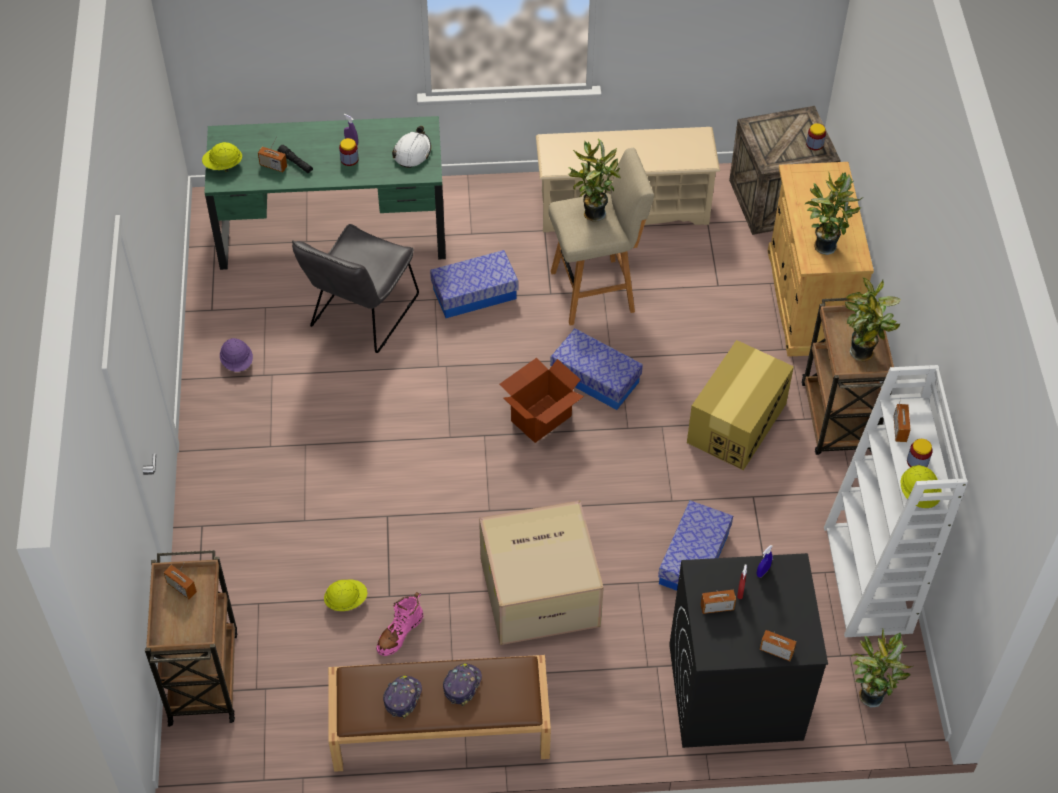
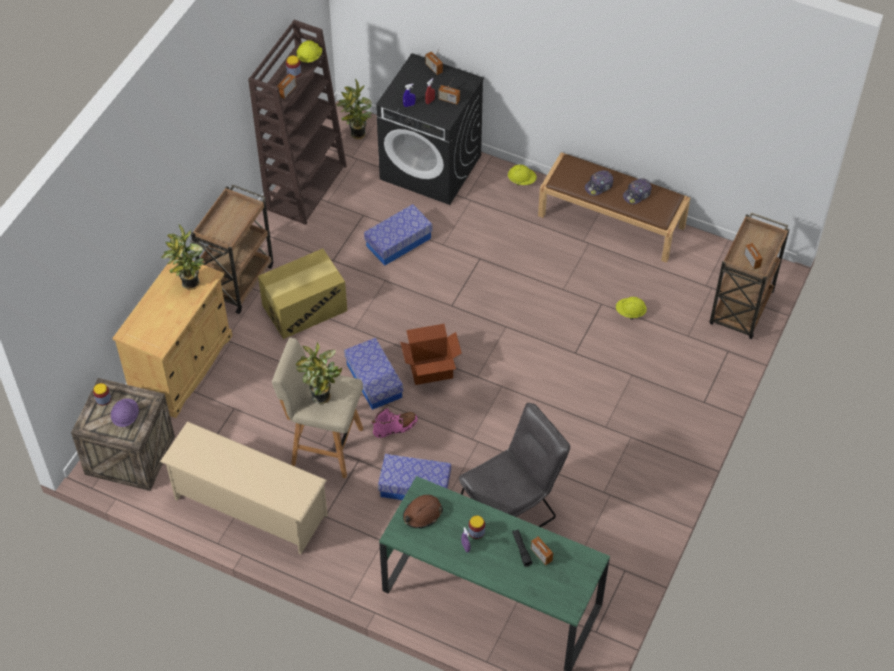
camera: 150 degrees left, 0 degrees up
yellow hard hat [202,142,242,172] -> yellow hard hat moved to [508,164,537,186]
purple hard hat [220,338,253,372] -> purple hard hat moved to [111,398,139,427]
pink boot [376,592,423,656] -> pink boot moved to [371,408,418,438]
white hard hat [392,126,431,168] -> brown hard hat [403,495,443,528]
cardboard box [479,500,604,645] -> none
white bookcase [824,365,968,637] -> brown bookcase [248,20,347,225]
potted plant [845,277,901,361] -> none

